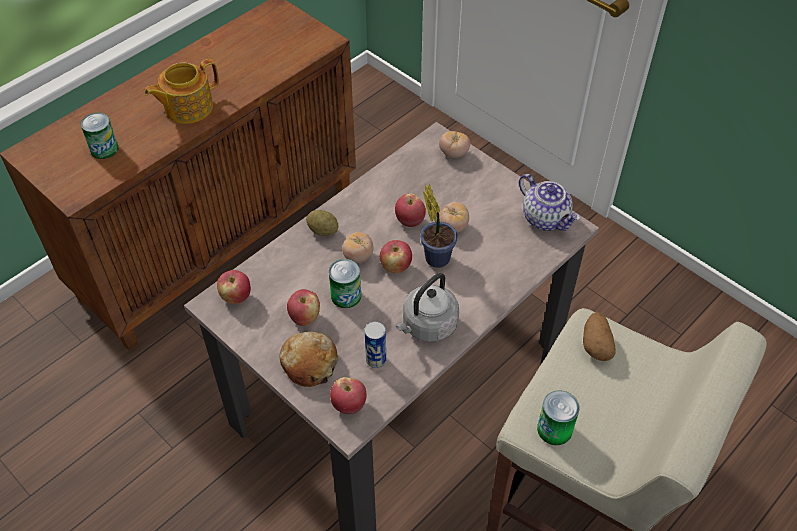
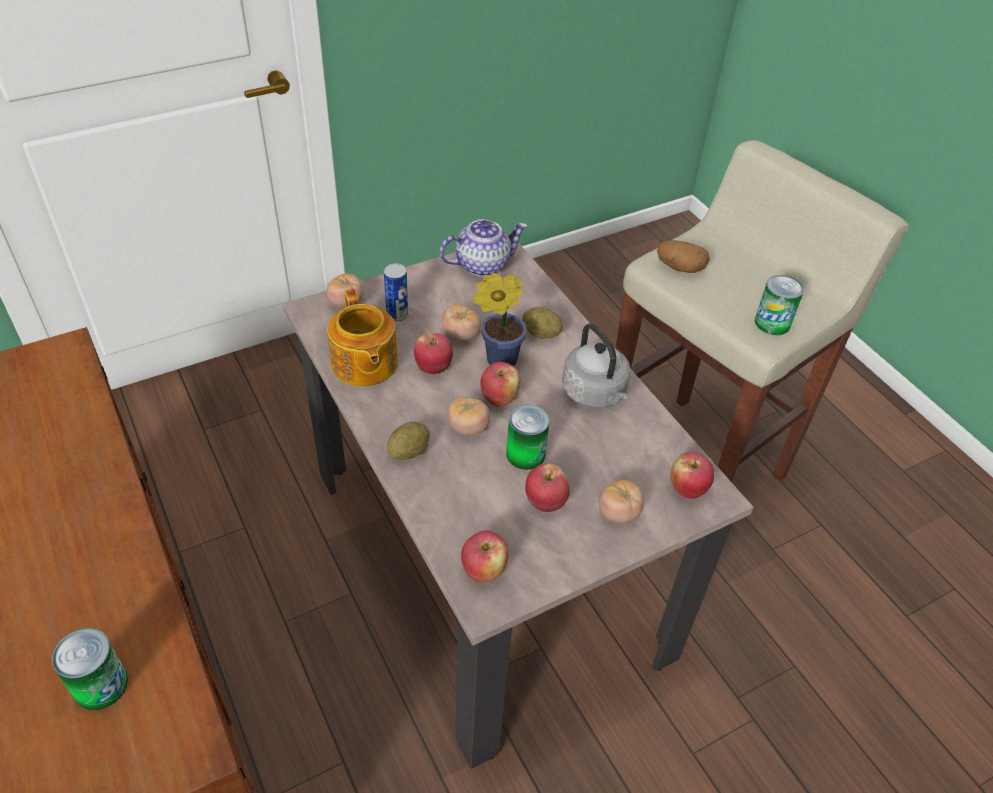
camera: 75 degrees left, 5 degrees down
teapot [145,59,219,124] -> teapot moved to [327,289,398,387]
bread [279,332,338,387] -> tomato [599,480,644,524]
can [364,321,386,368] -> can moved to [384,263,408,322]
none -> potato [522,307,563,338]

